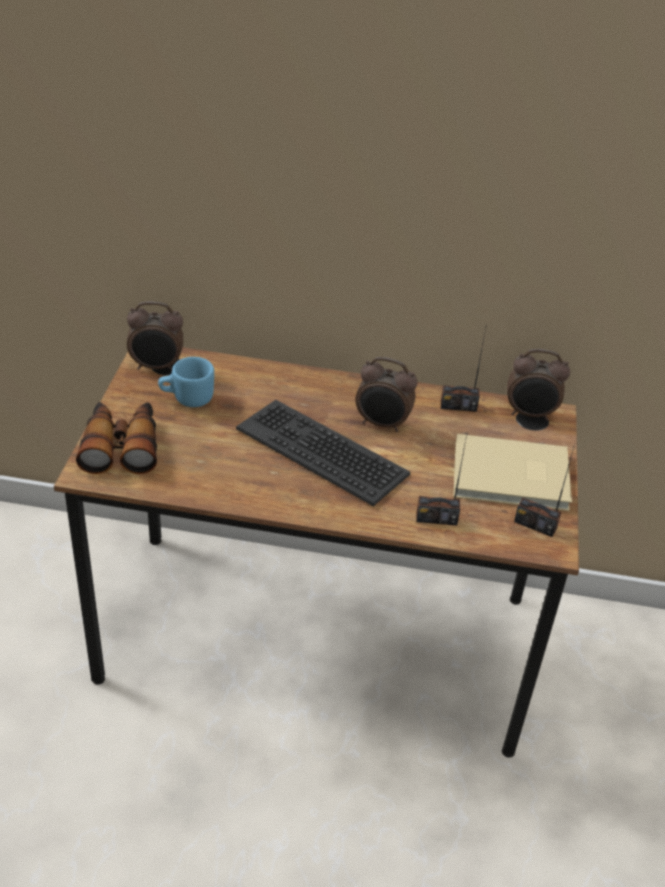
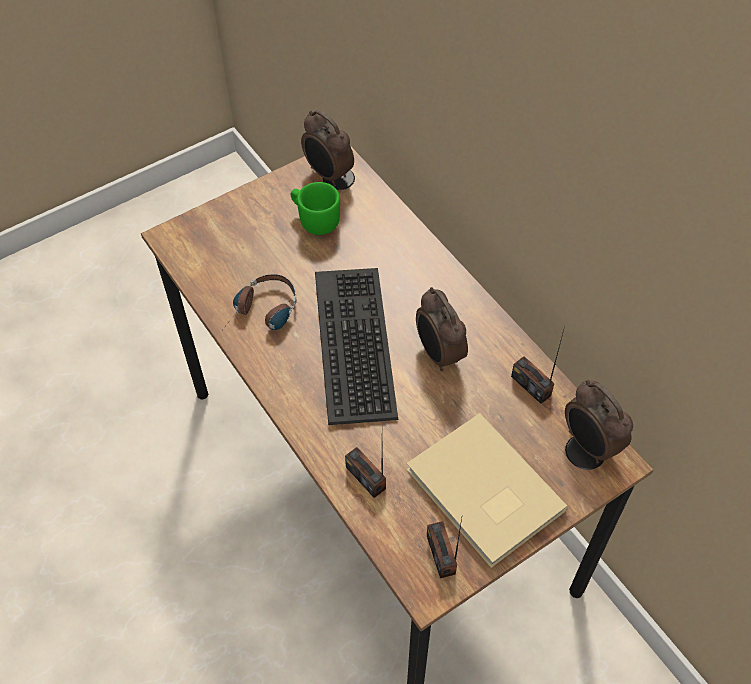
camera: 50 degrees right, 15 degrees up
binoculars [76,402,157,474] -> none
blue mug [158,357,214,407] -> green mug [291,182,340,235]
none -> headphones [223,274,297,330]

